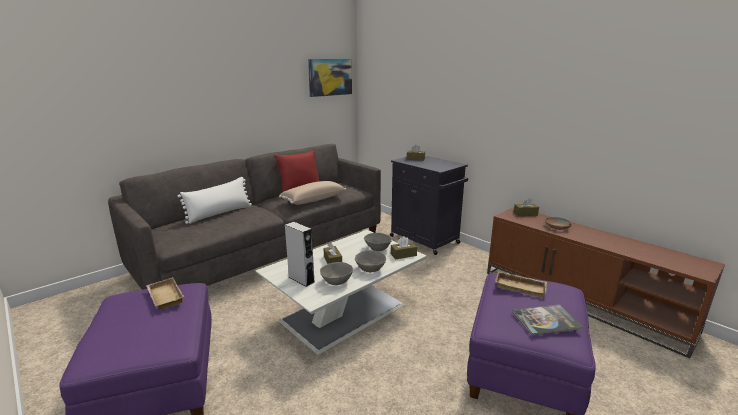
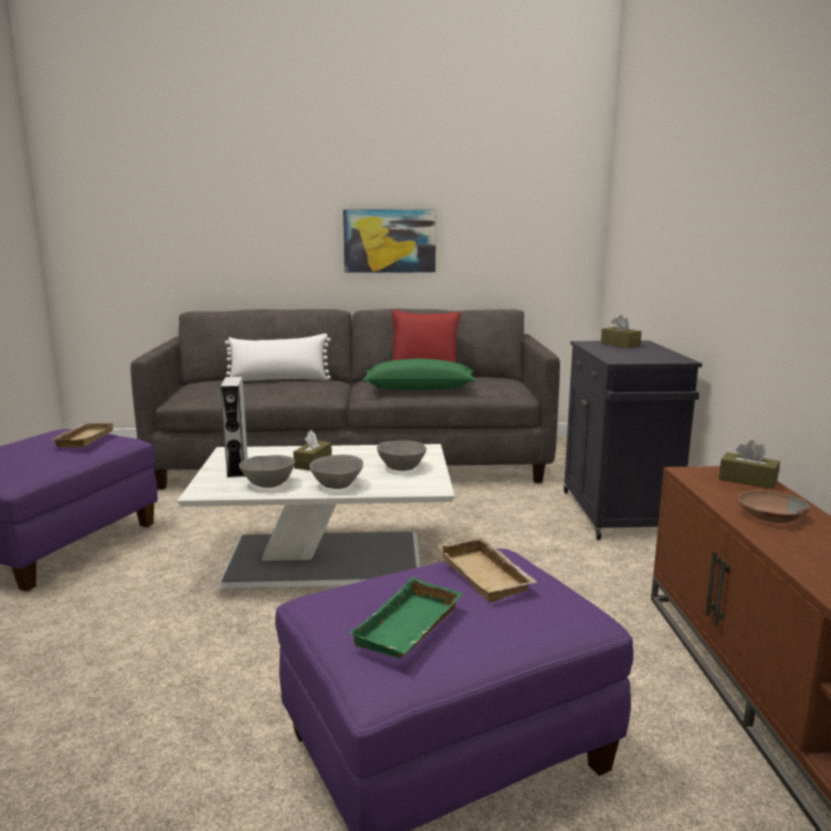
camera: 40 degrees right, 5 degrees down
beige pillow [279,181,346,205] -> green pillow [363,359,476,390]
picture [308,59,352,97] -> picture moved to [343,209,436,273]
brown tissue box [391,236,417,259] -> none
book [512,304,584,336] -> green tray [349,577,463,658]

